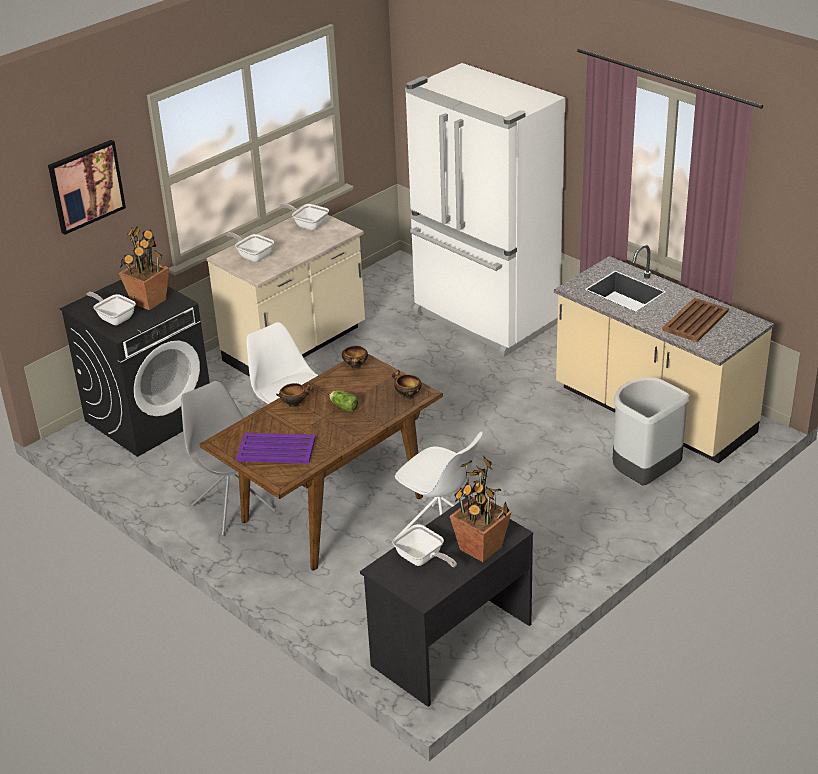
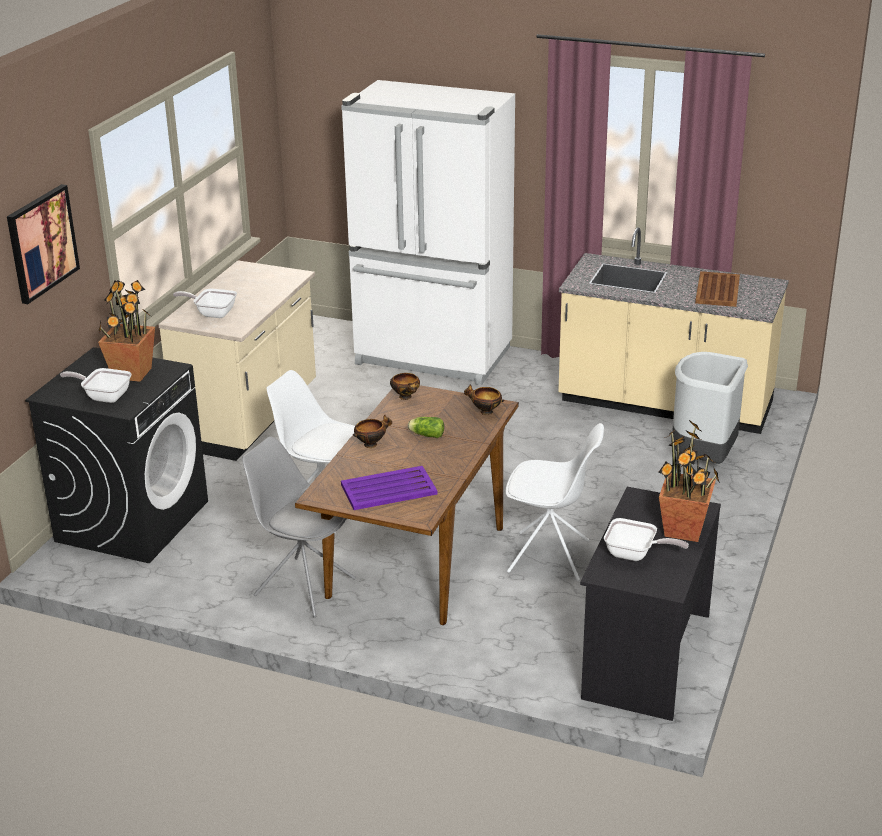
camera: 25 degrees left, 5 degrees down
frying pan [280,204,329,231] -> none

